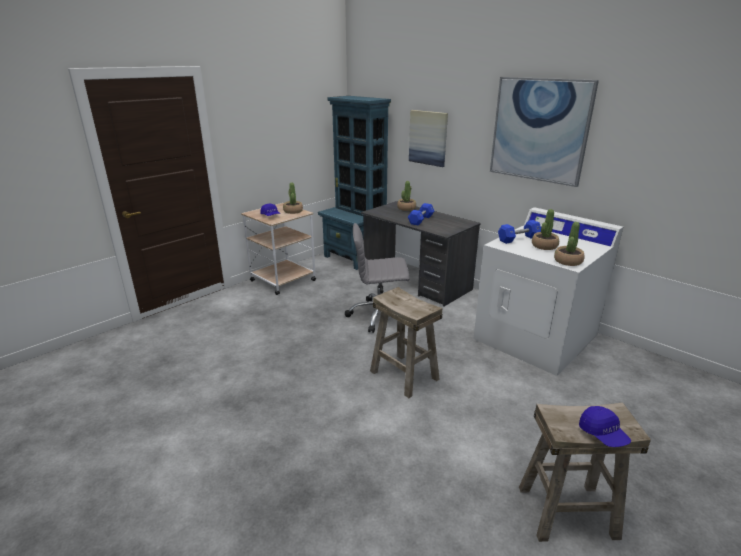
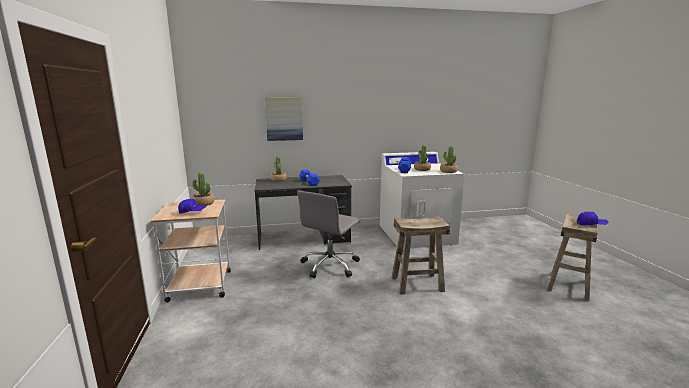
camera: 55 degrees left, 10 degrees down
blue cabinet [318,96,391,270] -> none
picture [490,77,599,187] -> none

